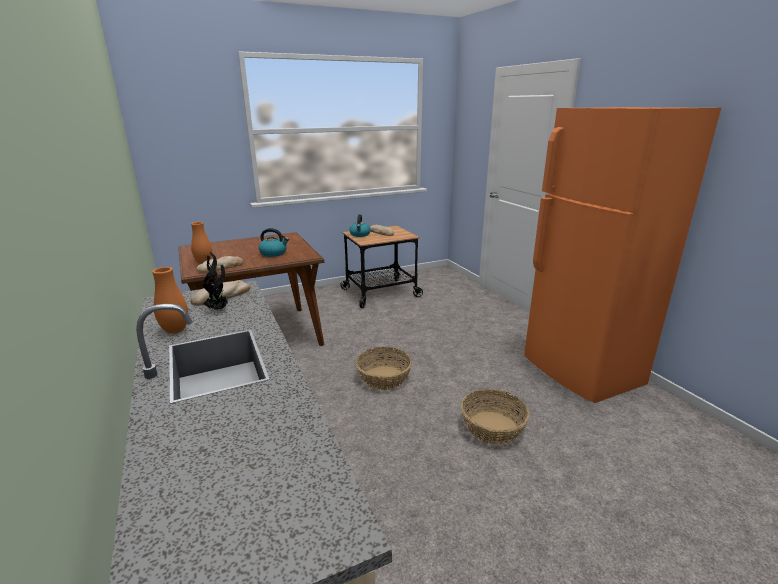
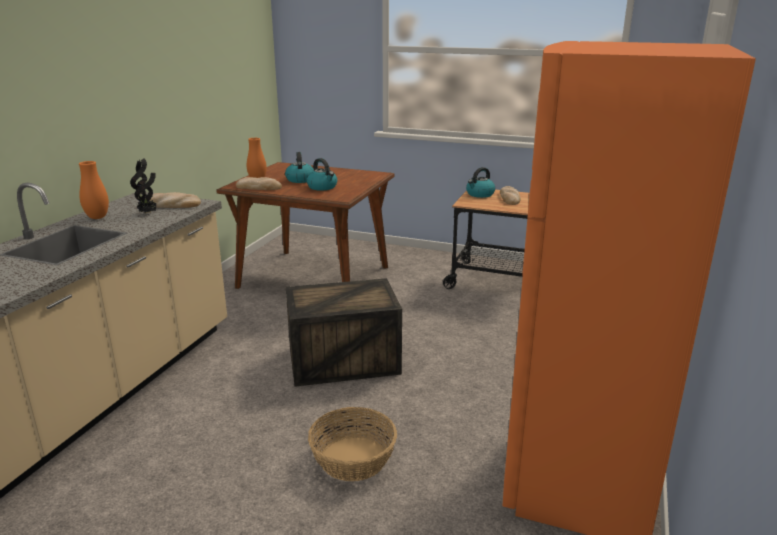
camera: 45 degrees right, 0 degrees up
basket [356,347,412,390] -> crate [286,278,402,387]
none -> kettle [285,152,314,183]

